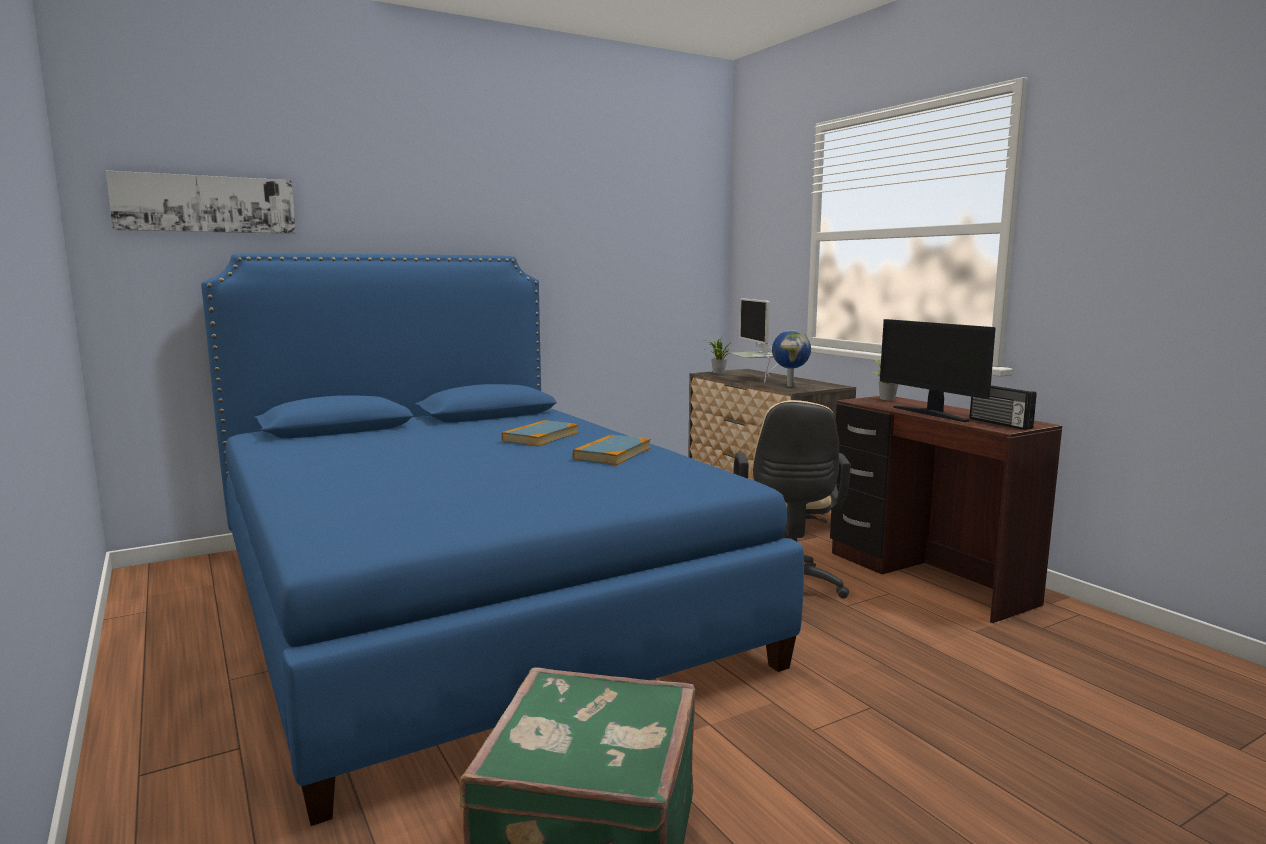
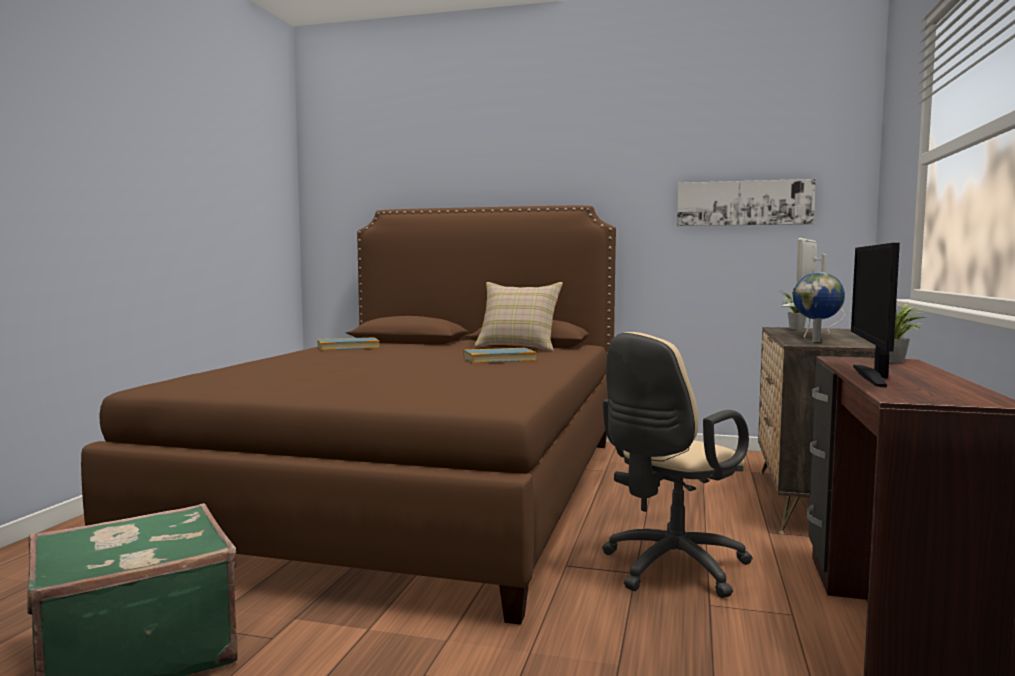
camera: 45 degrees right, 5 degrees down
picture [106,171,296,234] -> picture moved to [677,179,816,226]
blue bed [201,253,804,826] -> brown bed [81,206,616,625]
book [573,435,651,465] -> book moved to [318,337,380,351]
radio [970,386,1037,430] -> none
none -> beige pillow [474,282,563,351]

